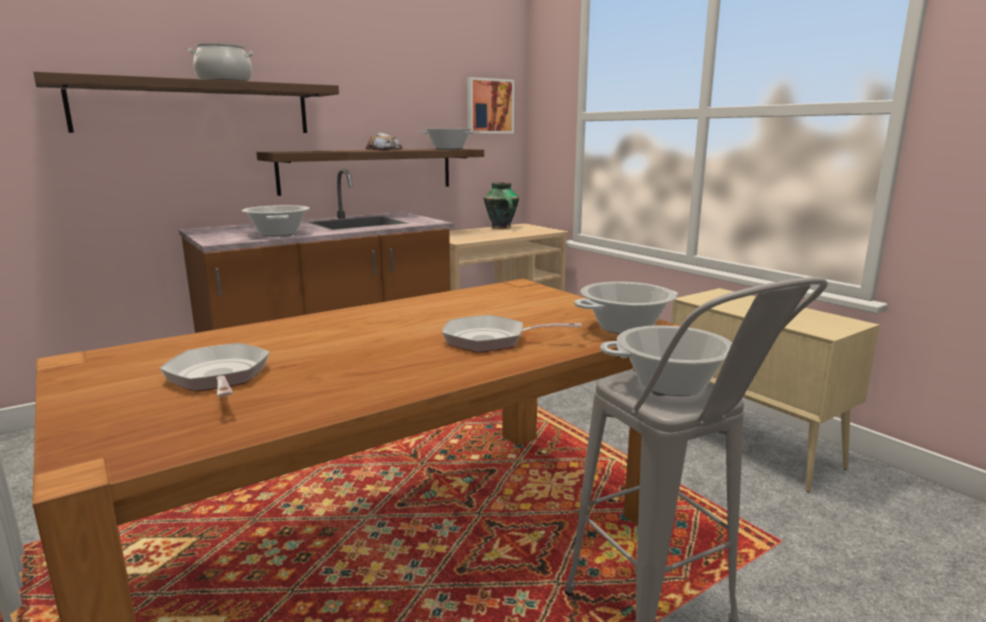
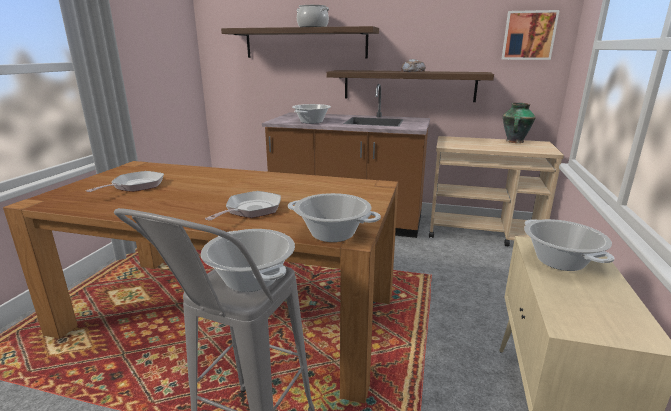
camera: 50 degrees right, 5 degrees up
cooking pot [419,128,479,150] -> cooking pot moved to [524,219,614,271]
frying pan [442,315,582,352] -> frying pan turned 60 degrees clockwise [205,191,281,220]

